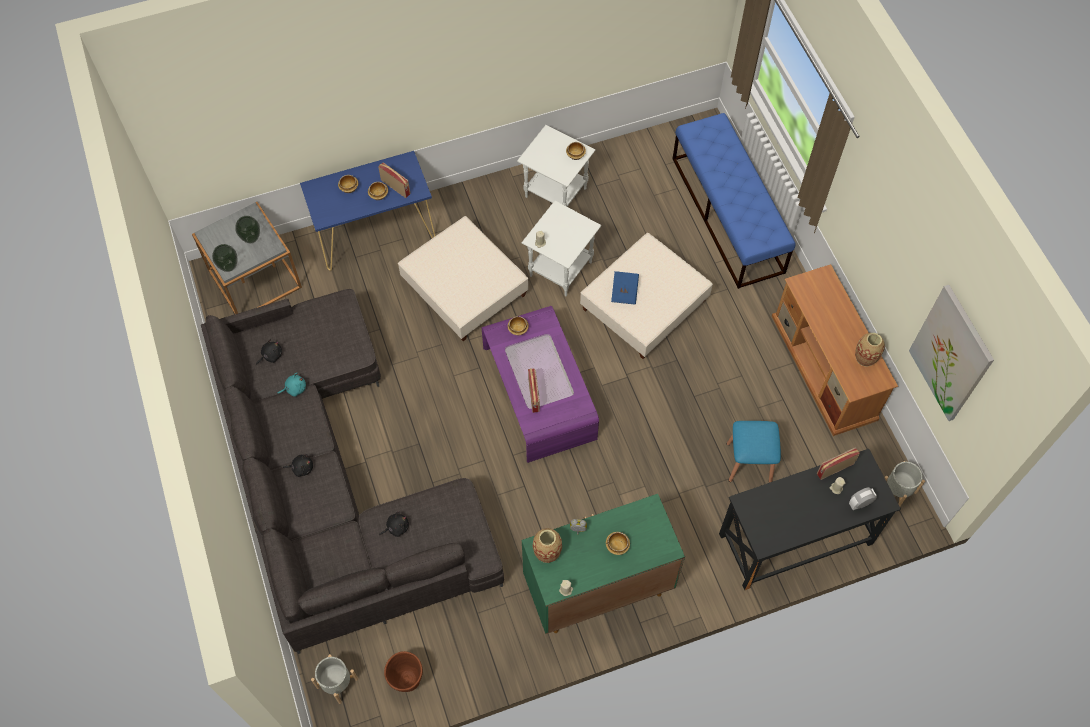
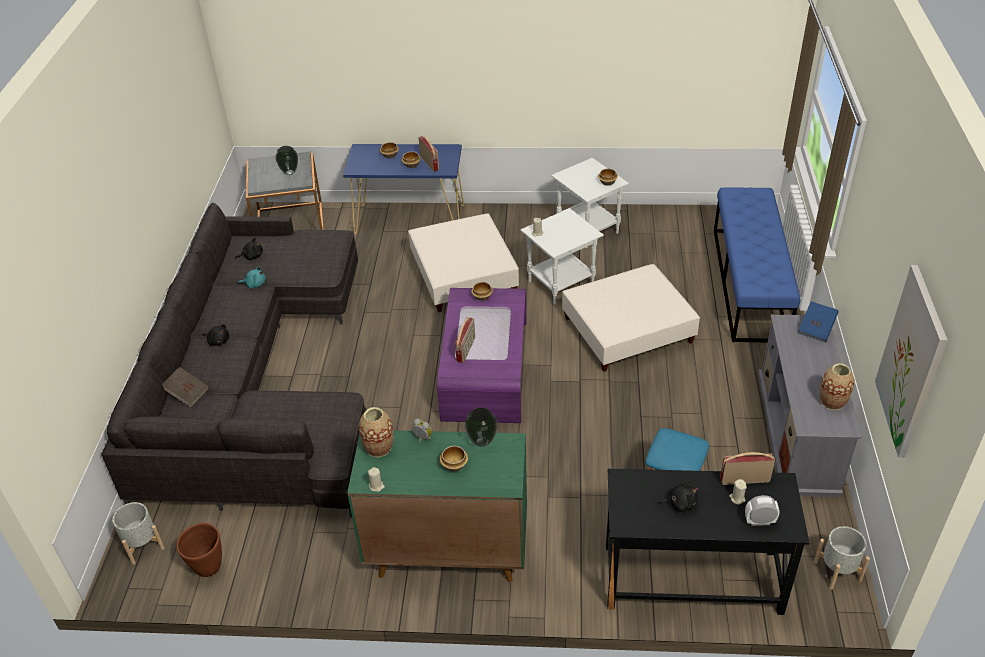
camera: 25 degrees right, 20 degrees down
vase [212,244,238,272] -> vase moved to [465,407,497,447]
black plush toy [379,512,409,537] -> black plush toy moved to [657,480,698,512]
blue book [611,271,639,305] -> blue book moved to [798,301,839,342]
brown tv stand [772,264,898,436] -> grey tv stand [758,315,862,497]
none -> brown book [162,367,209,407]

